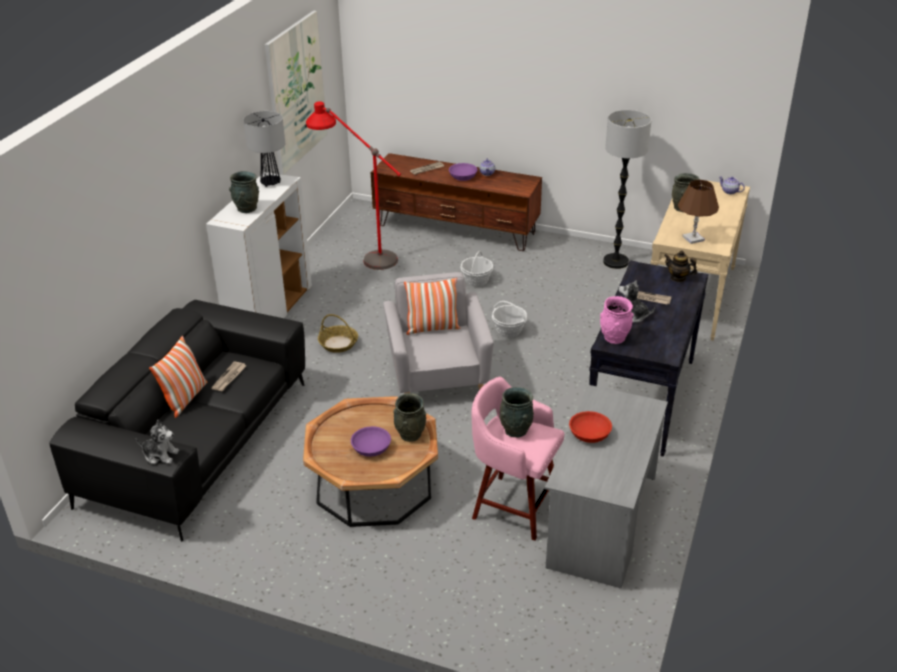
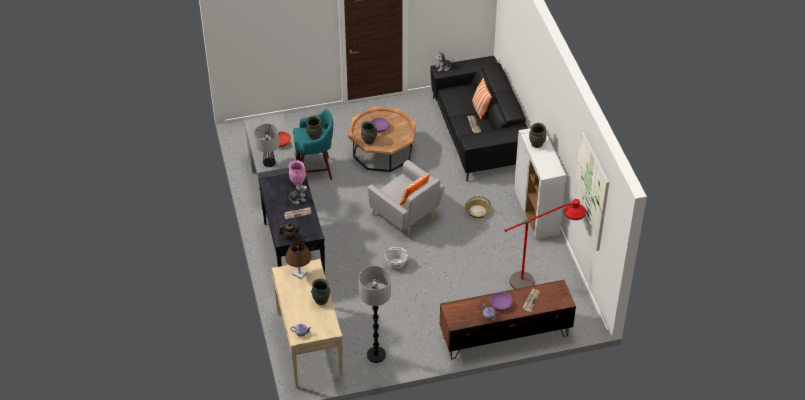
camera: 145 degrees right, 10 degrees up
table lamp [243,111,285,187] -> table lamp moved to [254,124,280,167]
basket [460,251,493,287] -> none
pink stool [472,377,564,541] -> turquoise stool [293,109,333,180]

